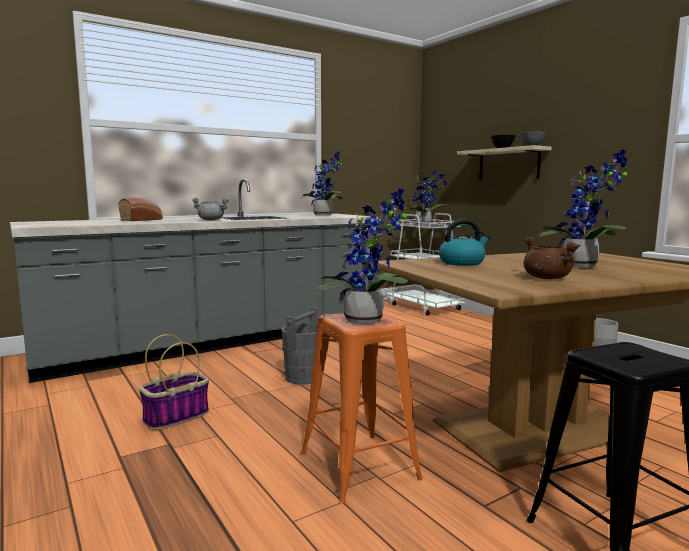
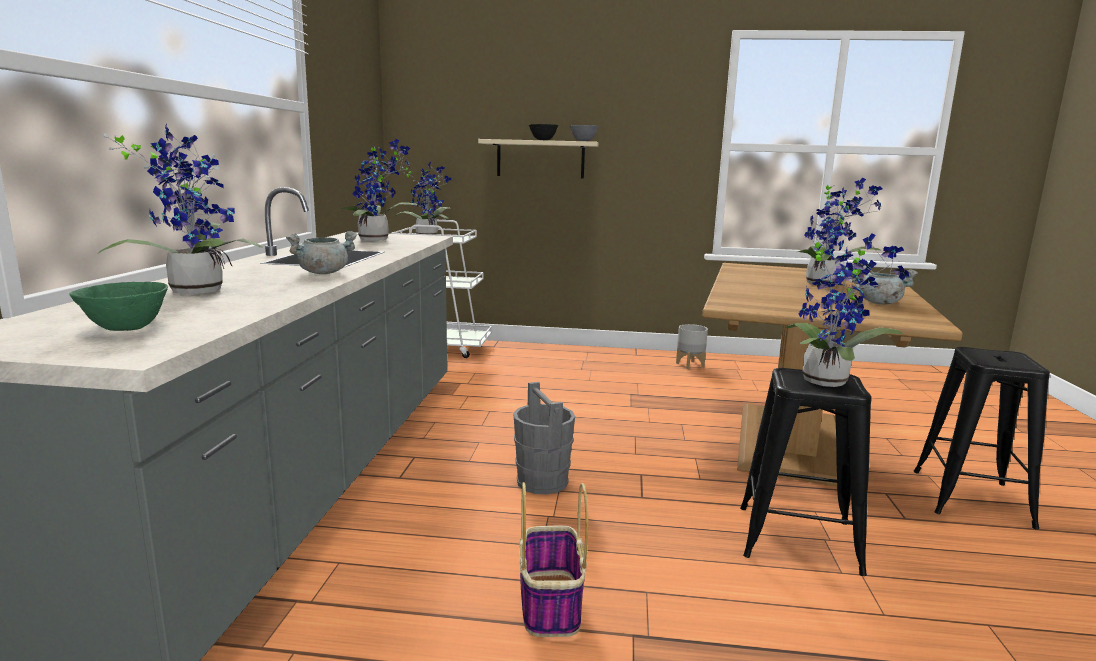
camera: 50 degrees left, 5 degrees up
bread [118,198,163,221] -> potted plant [97,124,263,294]
orange stool [301,313,423,503] -> black stool [740,368,871,576]
kettle [439,219,490,266] -> none
brown cooking pot [524,237,580,279] -> grey cooking pot [852,269,918,305]
none -> green bowl [69,282,168,331]

